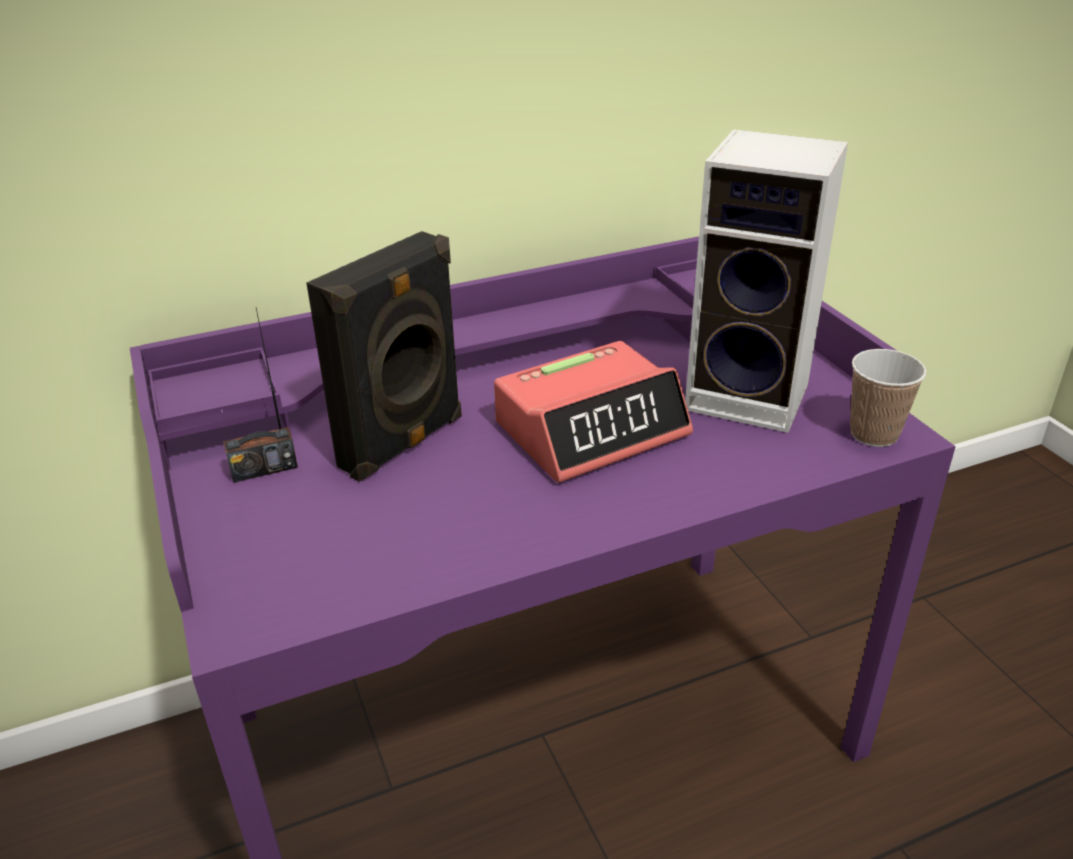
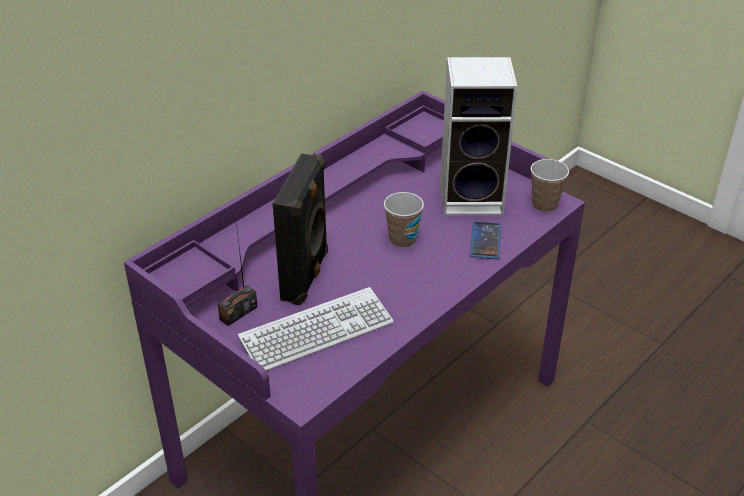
camera: 25 degrees left, 5 degrees up
alarm clock [494,341,693,483] -> cup [384,192,424,248]
none -> keyboard [238,287,394,371]
none -> phone [470,221,501,260]

